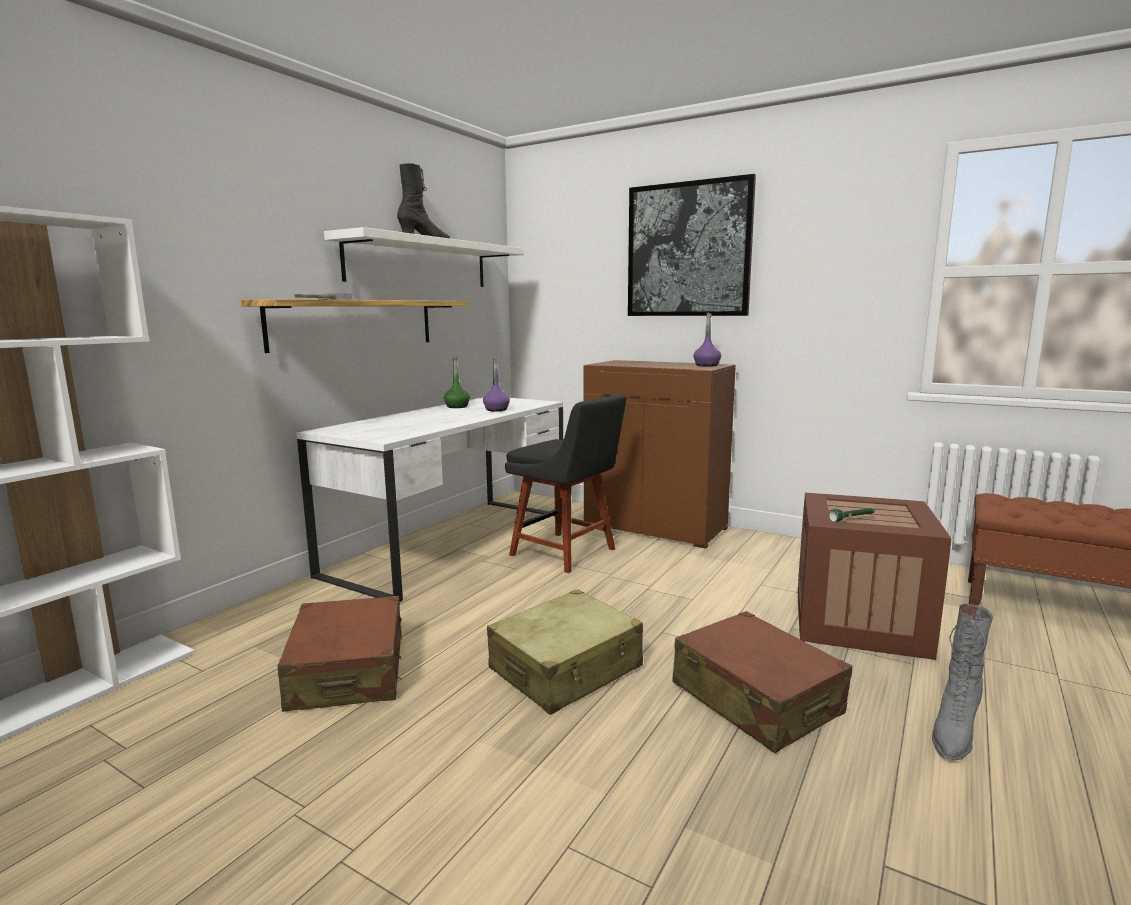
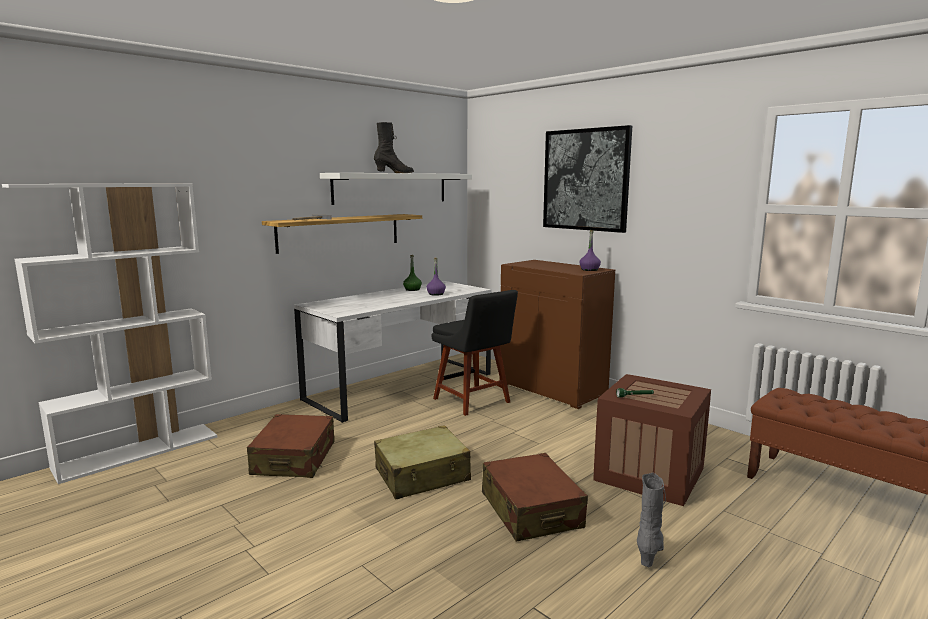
camera: 15 degrees right, 0 degrees up
grey boot [932,604,993,760] -> grey boot turned 150 degrees clockwise [637,472,666,567]

